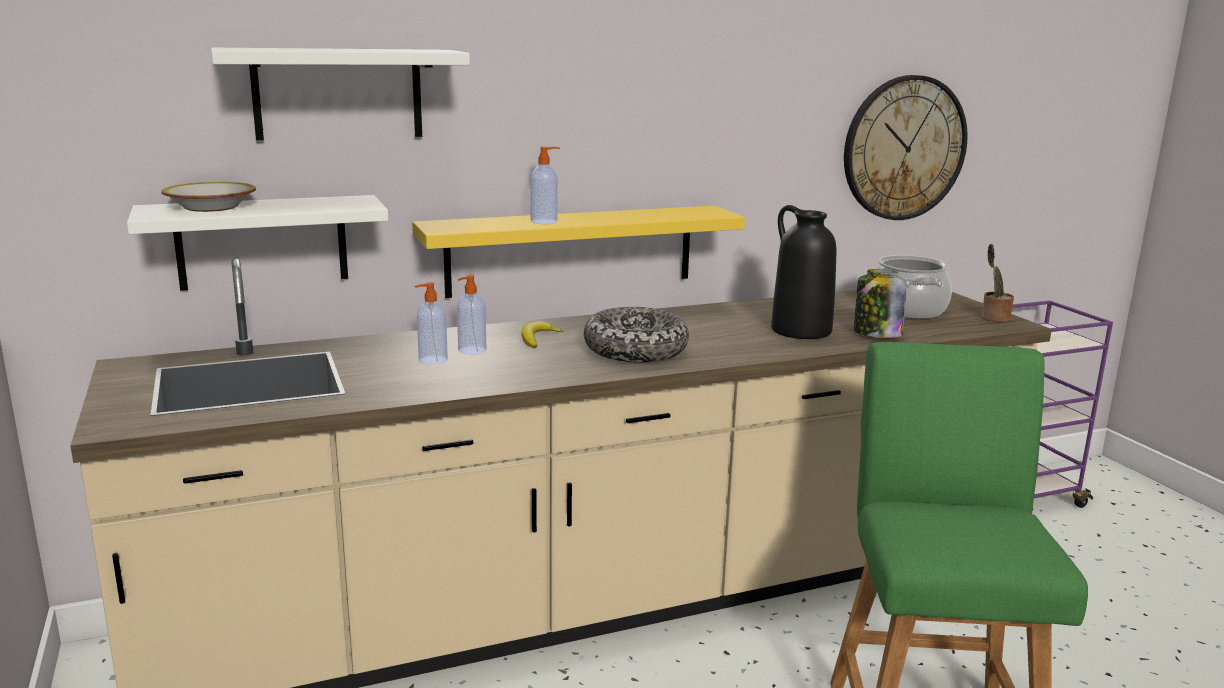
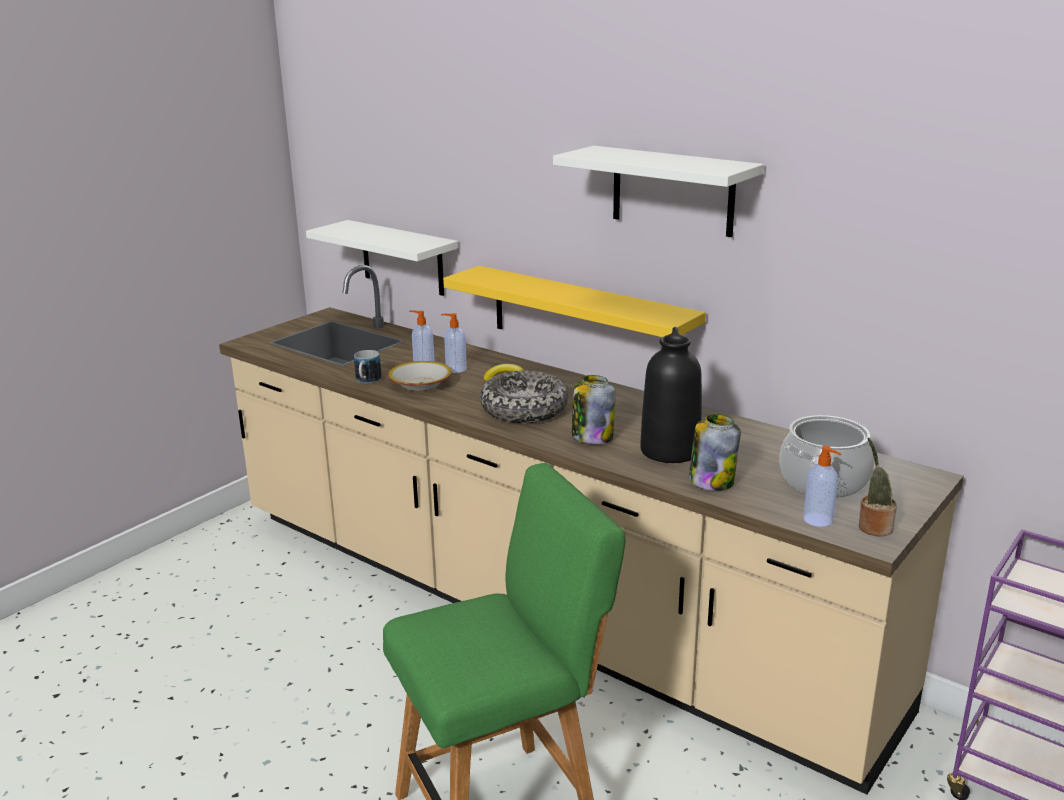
camera: 60 degrees right, 5 degrees up
bowl [162,182,256,212] -> bowl moved to [388,361,452,391]
white shelf [211,48,470,140] -> white shelf moved to [553,146,764,237]
soap dispenser [530,147,560,224] -> soap dispenser moved to [803,446,841,527]
wall clock [844,75,968,220] -> none
none -> mug [354,350,382,384]
none -> jar [572,375,615,444]

